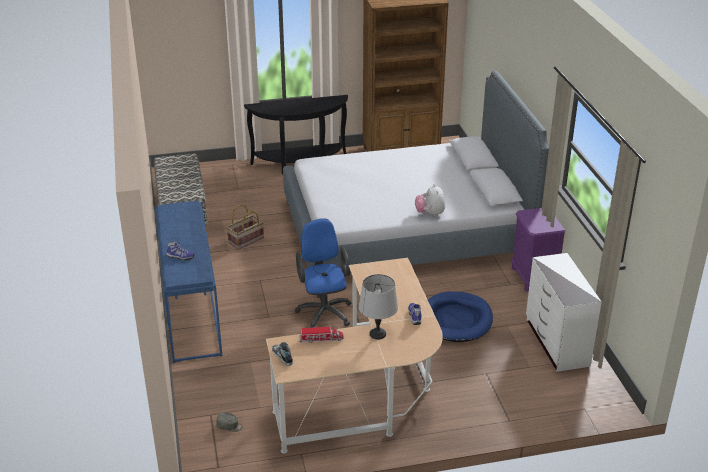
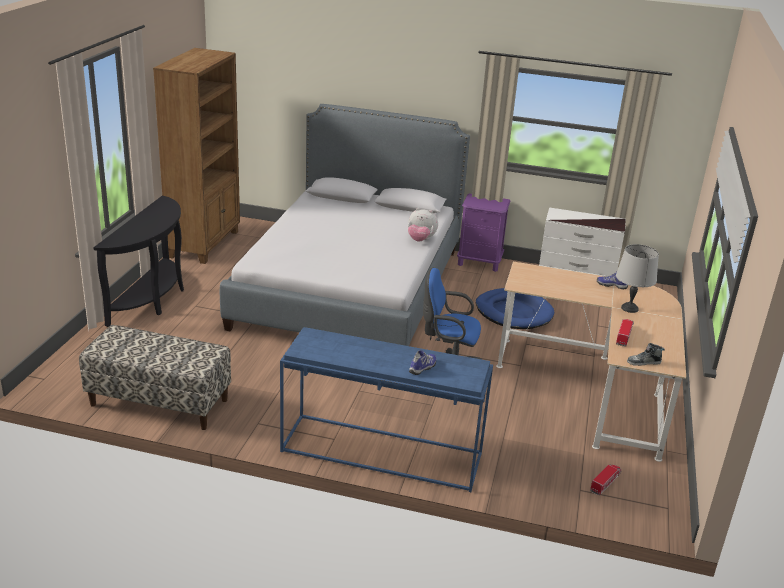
camera: 65 degrees left, 5 degrees down
grey cap [216,412,243,432] -> toy truck [590,464,621,495]
basket [226,204,264,250] -> none

